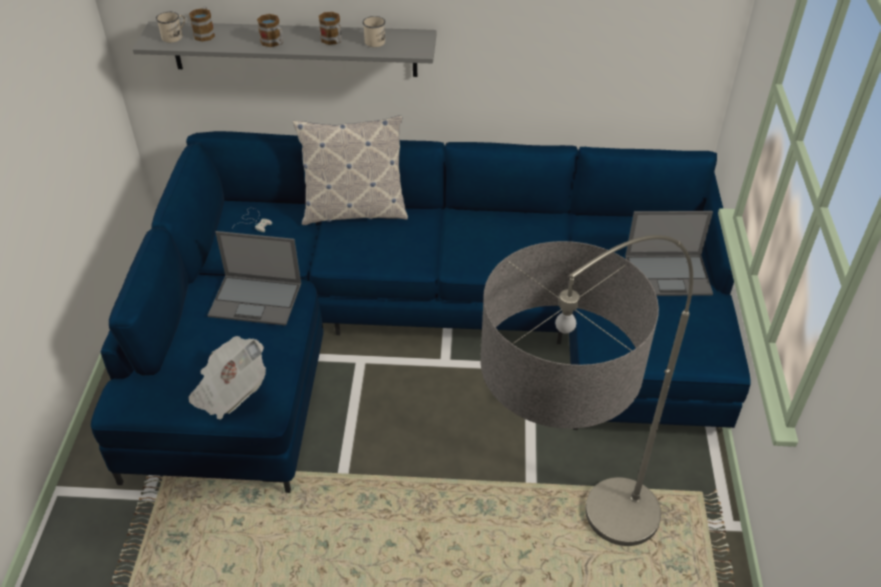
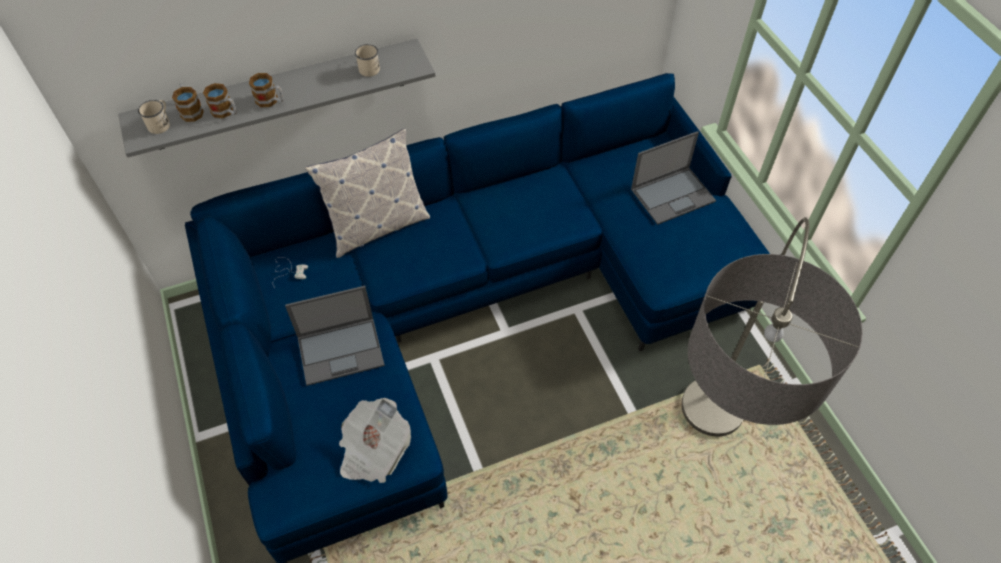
camera: 25 degrees left, 10 degrees up
mug [319,12,342,45] -> mug moved to [203,83,237,119]

